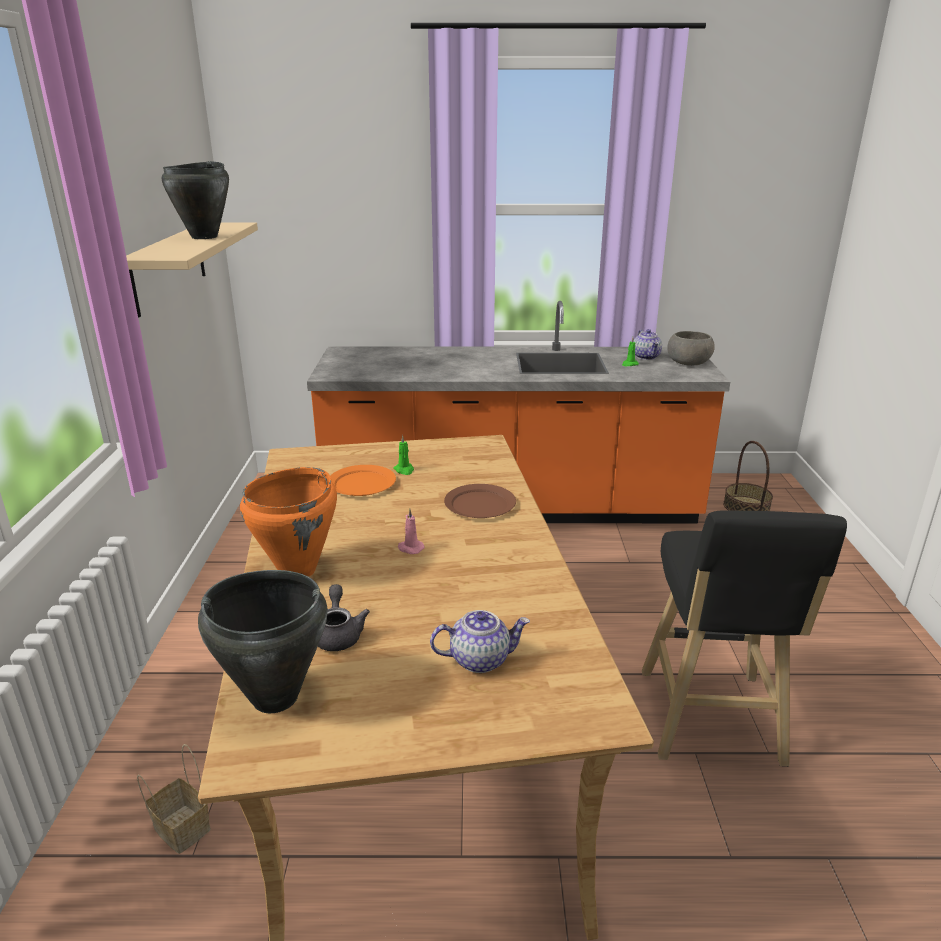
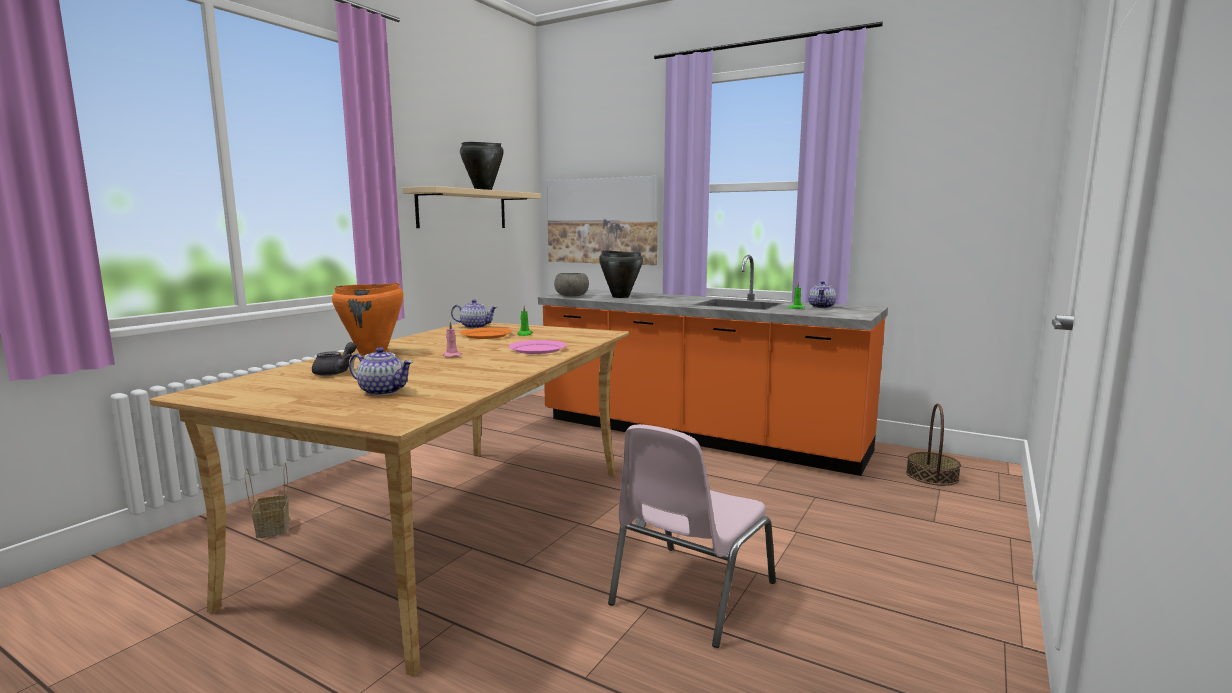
camera: 30 degrees right, 15 degrees down
black cooking pot [198,570,328,713] -> black cooking pot moved to [599,250,643,298]
brown plate [444,484,516,518] -> pink plate [508,340,567,354]
black stool [642,510,847,767] -> pink chair [608,424,776,648]
grey bowl [667,331,715,366] -> grey bowl moved to [554,273,589,297]
none -> teapot [451,299,497,329]
none -> picture [547,176,658,265]

